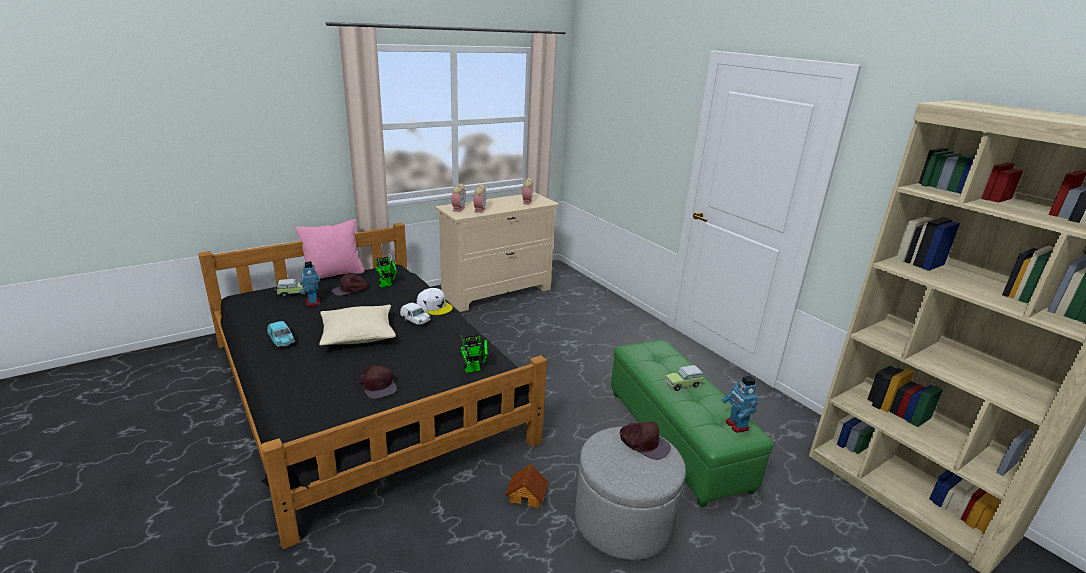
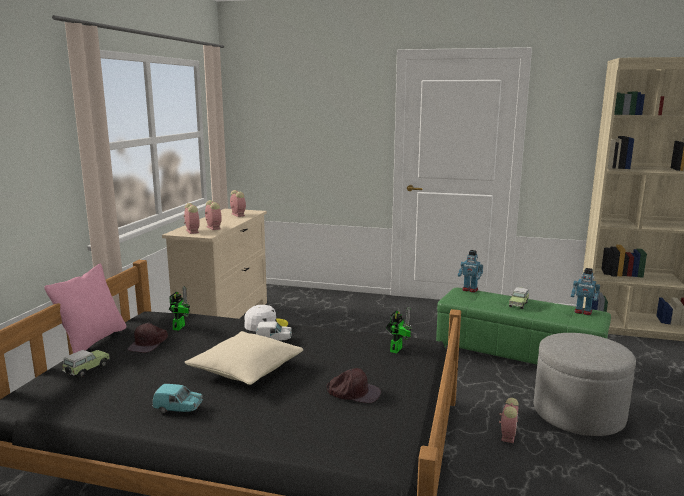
camera: 40 degrees left, 10 degrees down
toy robot [300,261,320,307] -> toy robot moved to [458,250,483,293]
toy house [505,464,548,509] -> alarm clock [499,398,519,443]
brown cap [620,422,671,460] -> none

